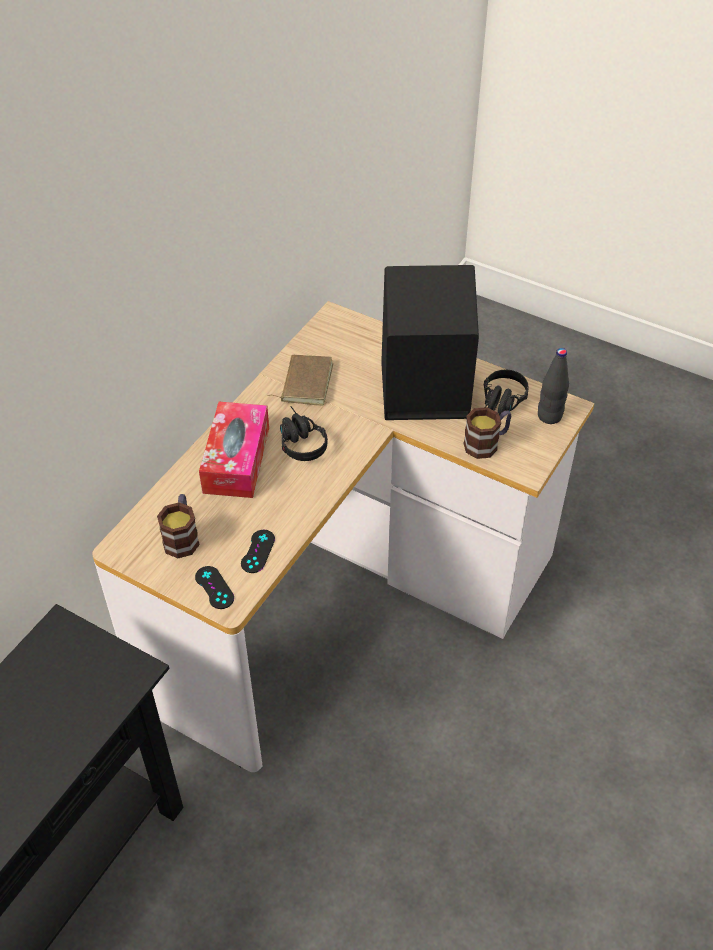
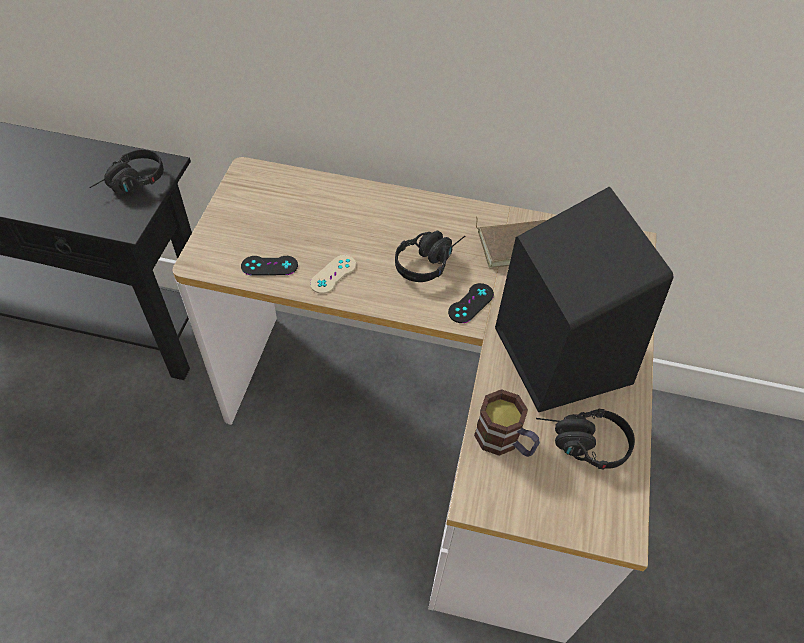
camera: 70 degrees right, 5 degrees up
mug [157,494,200,558] -> none
black game controller [195,566,234,609] -> black game controller moved to [448,283,494,323]
tissue box [199,402,269,498] -> none
black bottle [538,348,569,424] -> none
none -> black headphones [89,149,164,194]
none -> beige game controller [310,255,356,294]

